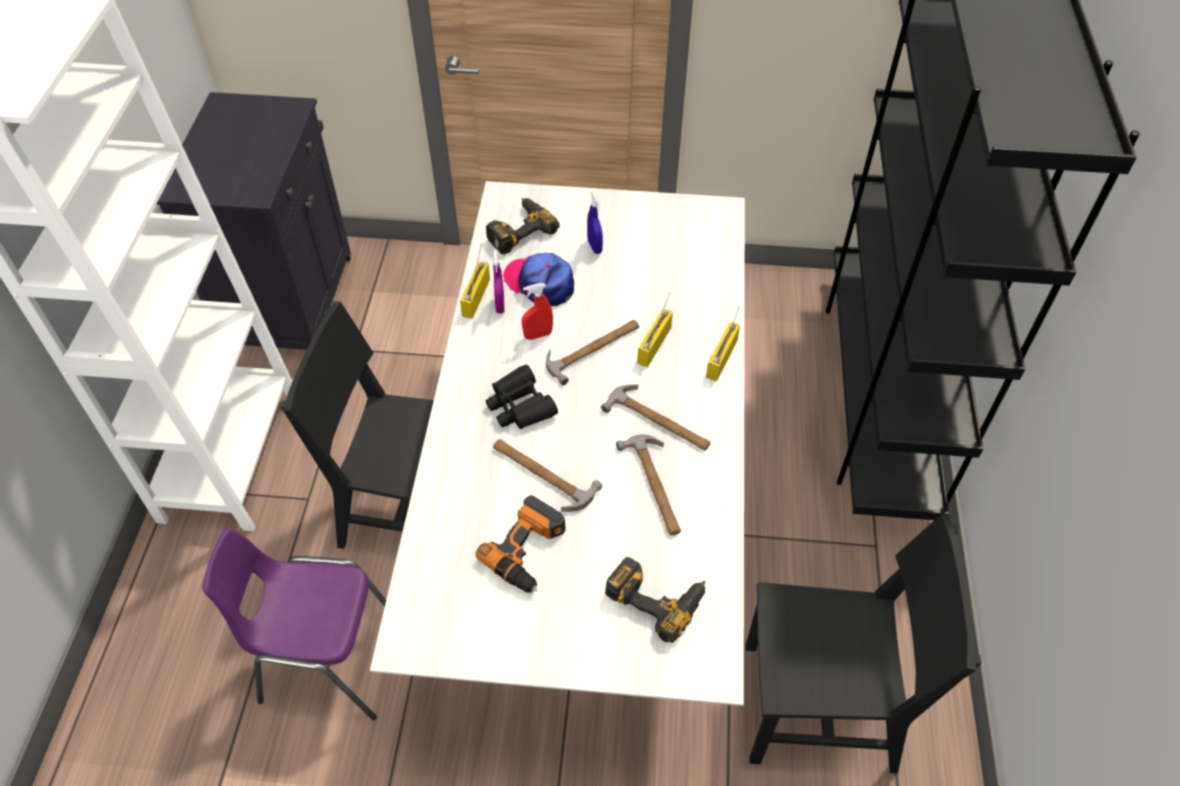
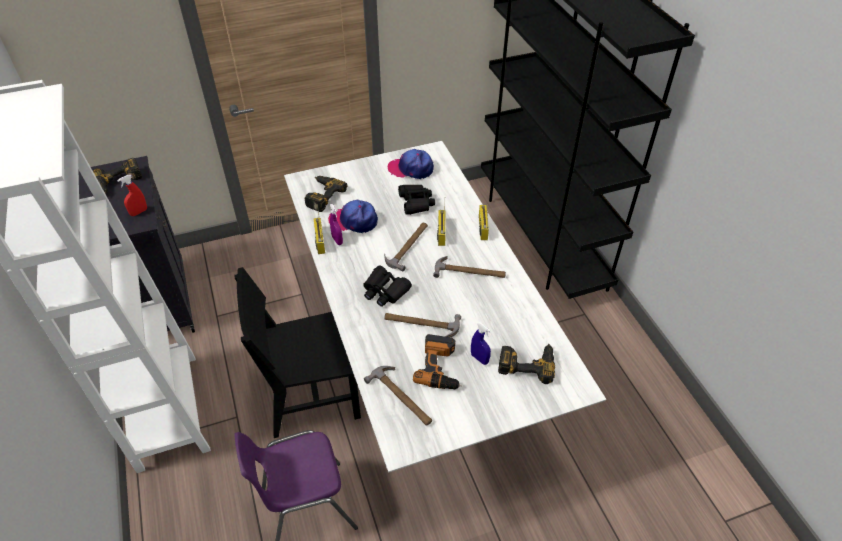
camera: 25 degrees left, 5 degrees down
red spray bottle [522,283,553,340] -> red spray bottle moved to [117,175,147,216]
blue spray bottle [587,192,603,254] -> blue spray bottle moved to [471,322,491,365]
hammer [616,434,681,535] -> hammer moved to [364,366,432,426]
black chair [746,514,982,773] -> none
none -> power drill [93,158,142,194]
none -> cap [388,149,434,179]
none -> black binoculars [398,185,435,215]

